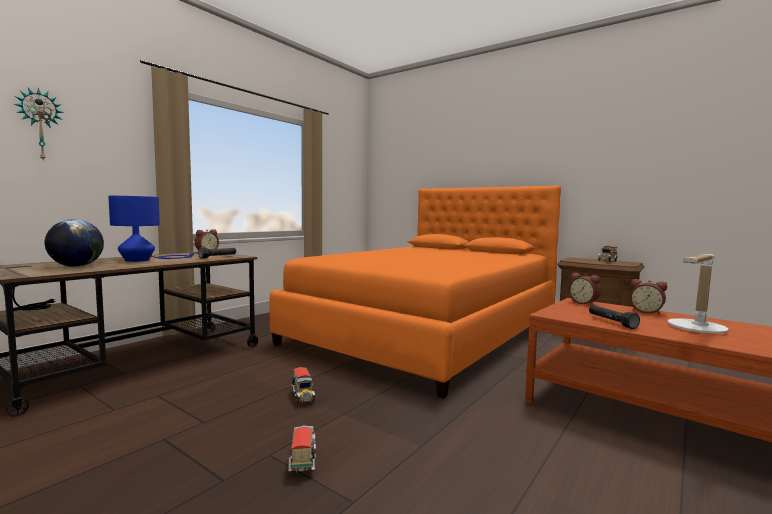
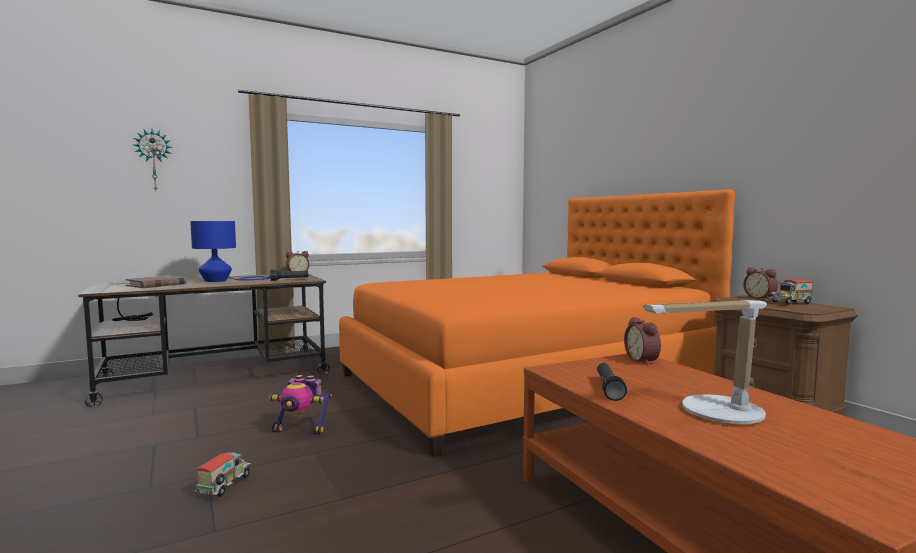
camera: 25 degrees right, 0 degrees up
globe [45,219,104,267] -> brown book [126,275,187,288]
toy truck [291,367,315,404] -> toy robot [269,375,332,435]
alarm clock [630,279,667,314] -> alarm clock moved to [743,267,778,300]

